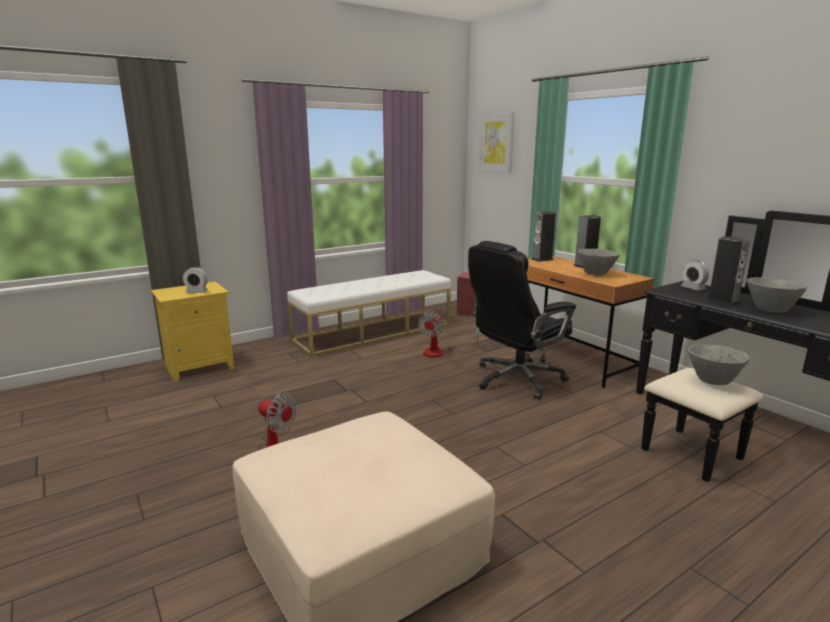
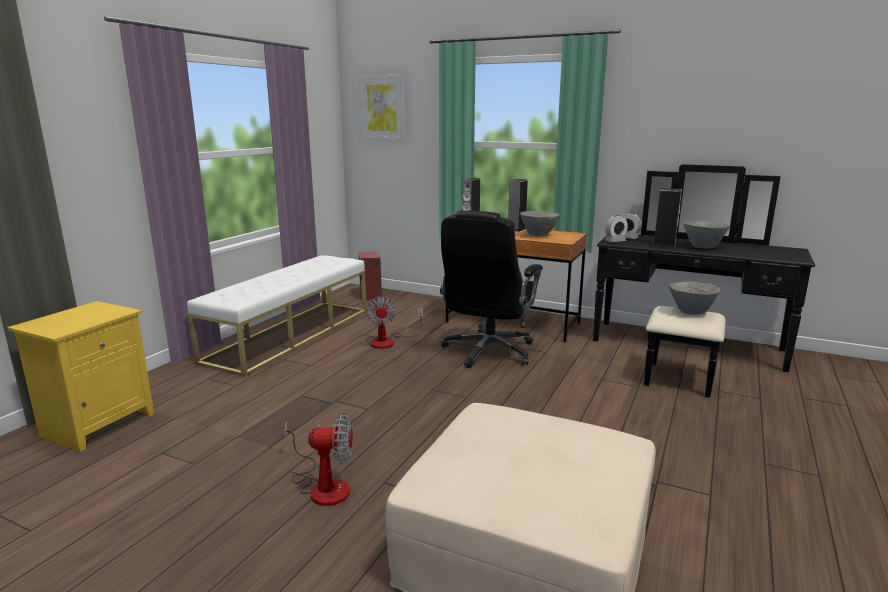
camera: 30 degrees left, 0 degrees up
alarm clock [183,267,208,293] -> alarm clock moved to [605,215,628,242]

